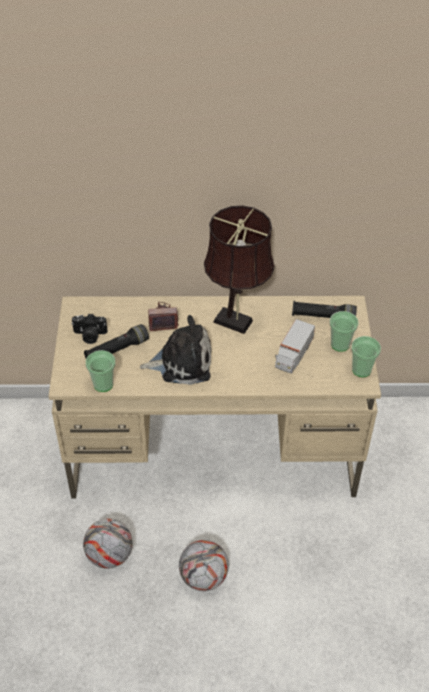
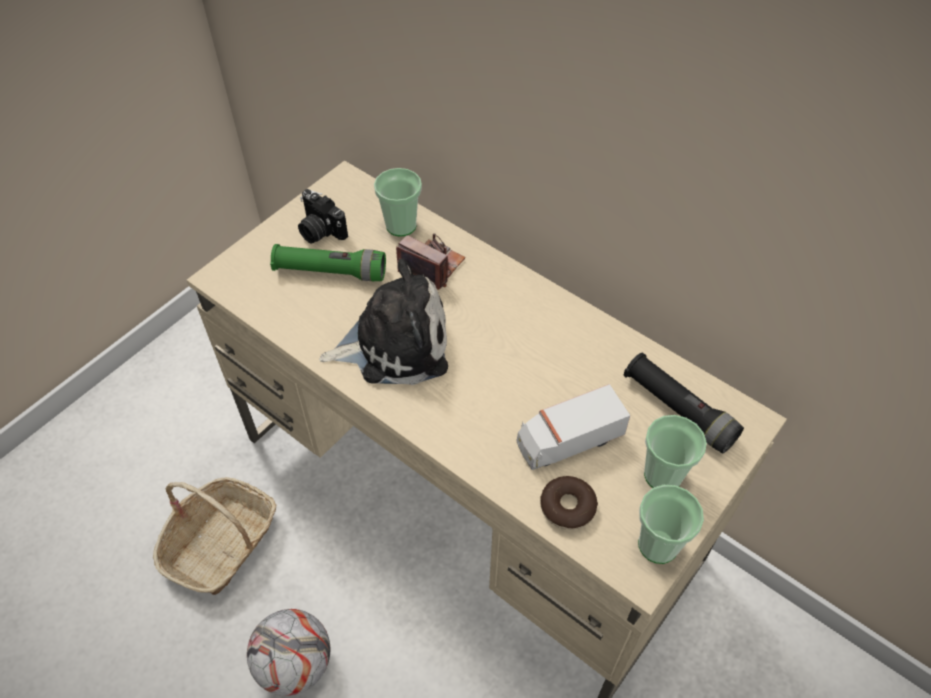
camera: 40 degrees right, 5 degrees up
football [83,518,133,569] -> basket [153,477,276,595]
black flashlight [84,324,149,359] -> green flashlight [270,244,386,281]
cup [86,350,115,392] -> cup moved to [374,168,422,237]
plush toy [139,315,211,385] -> plush toy turned 45 degrees counterclockwise [319,259,448,385]
brown table lamp [204,205,275,334] -> none
none -> donut [540,476,598,530]

